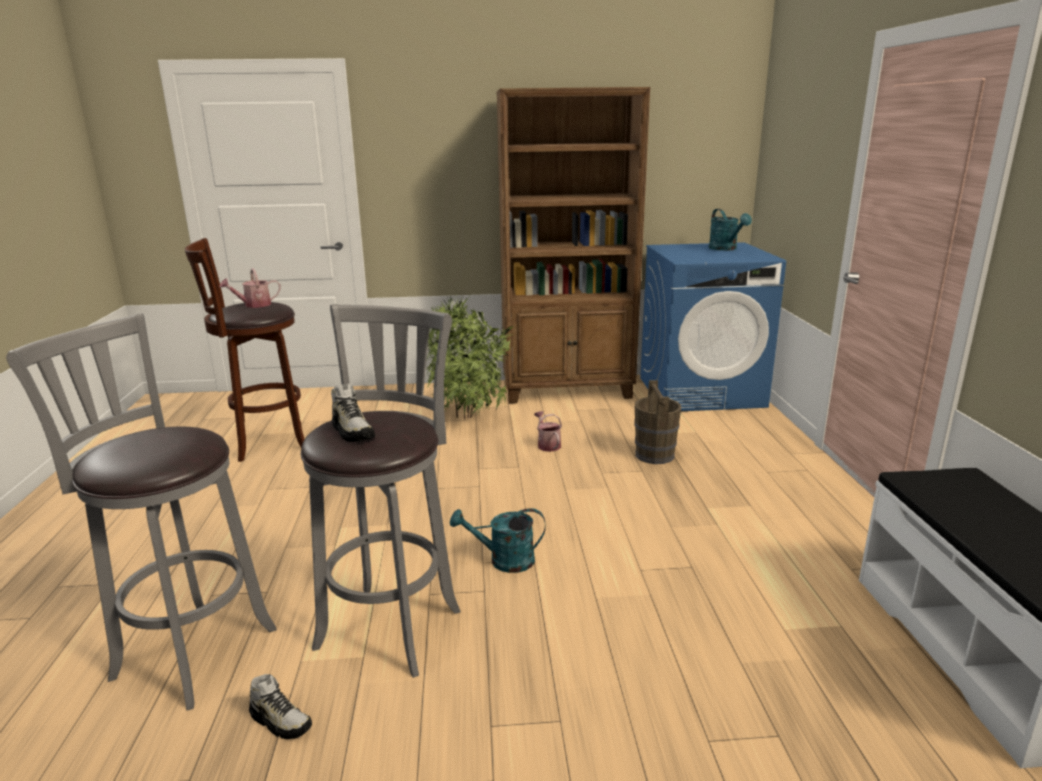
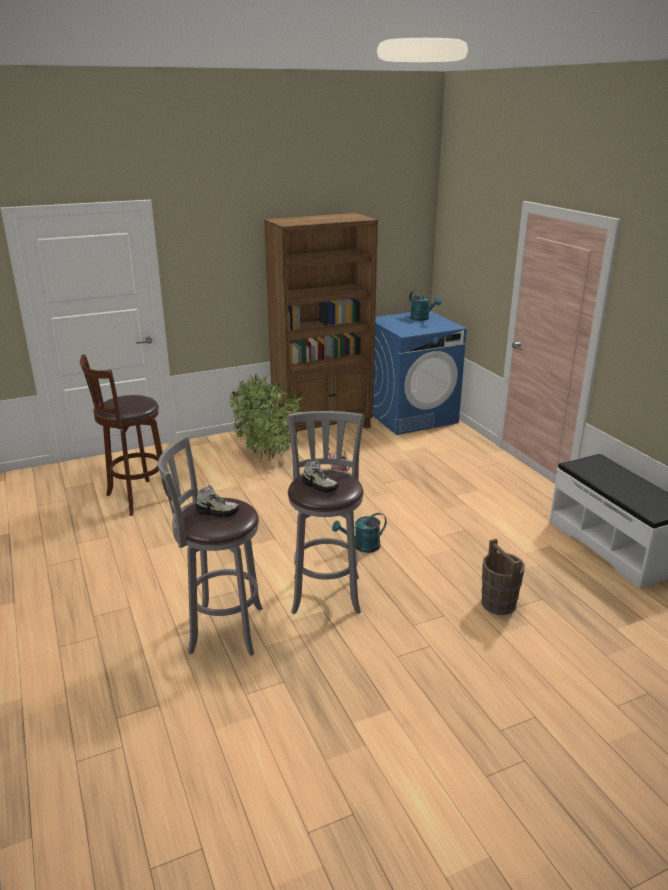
camera: 20 degrees left, 5 degrees up
watering can [219,268,281,308] -> none
shoe [249,674,312,739] -> shoe moved to [195,485,239,517]
brown bucket [634,380,681,464] -> brown bucket moved to [481,539,525,615]

